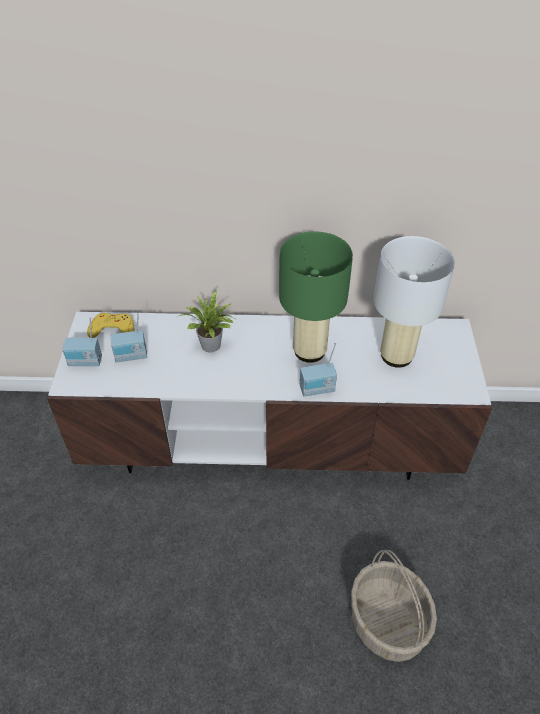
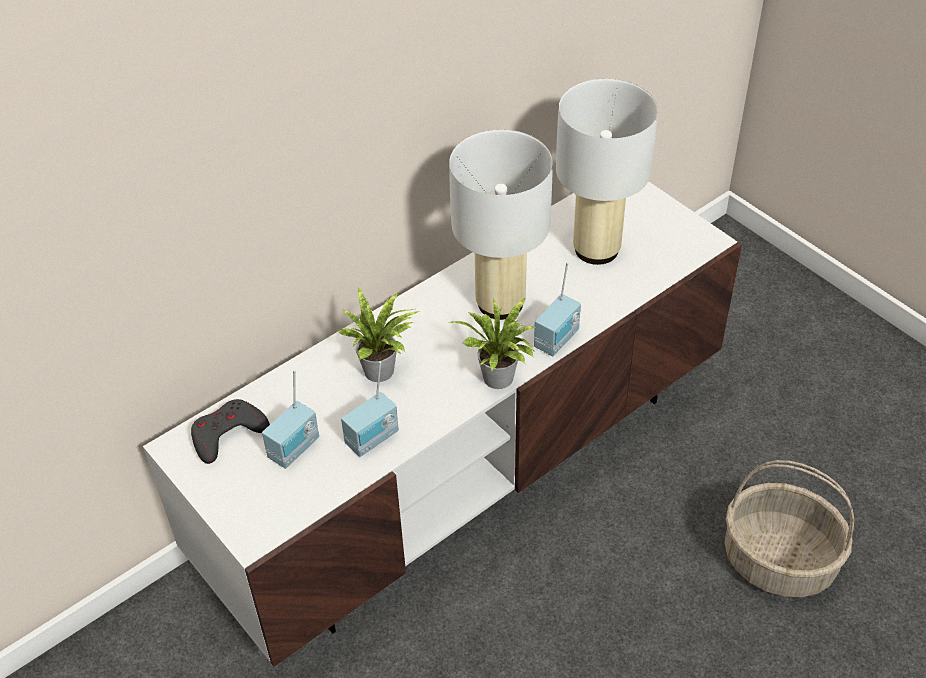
camera: 40 degrees left, 0 degrees up
radio [62,317,102,366] -> radio moved to [341,362,399,457]
yellow game controller [87,313,135,338] -> grey game controller [191,399,270,464]
green table lamp [279,231,353,363] -> white table lamp [449,129,553,320]
none -> potted plant [450,298,537,389]

